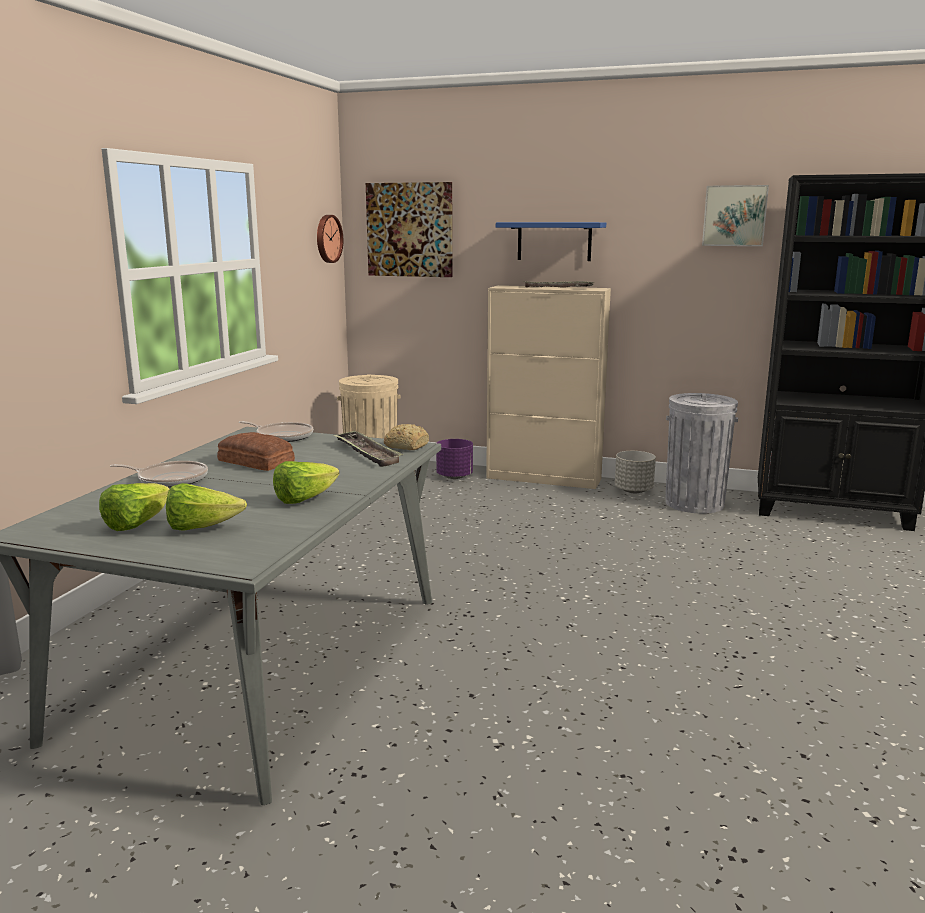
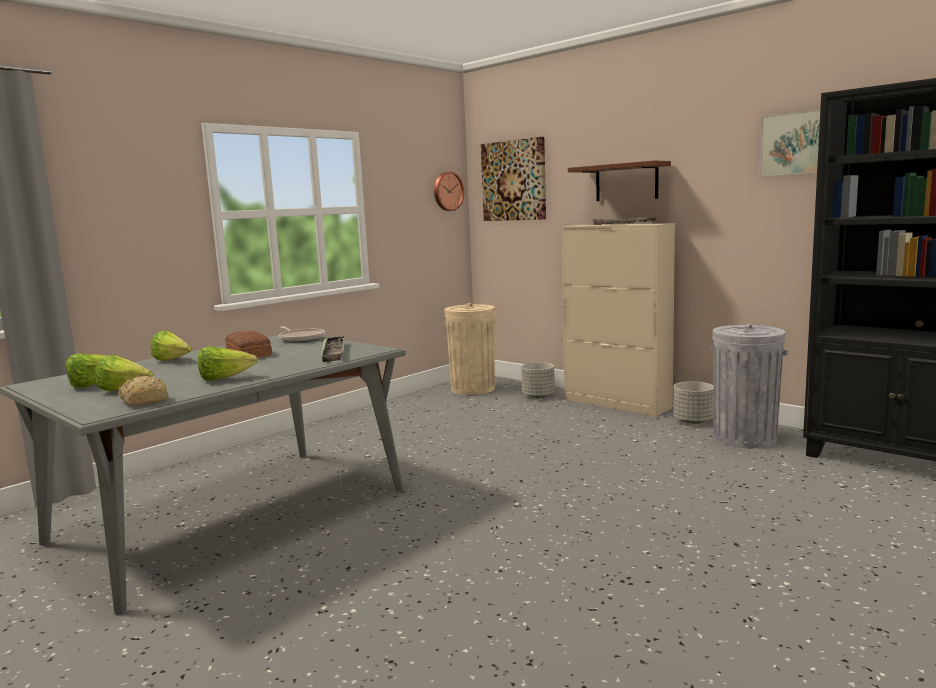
camera: 25 degrees right, 5 degrees down
frying pan [110,461,208,487] -> lettuce [151,331,192,361]
bread [384,424,429,450] -> bread moved to [118,376,168,406]
purple planter [436,439,473,479] -> grey planter [521,362,555,398]
blue shelf [496,222,606,261] -> brown shelf [568,160,671,201]

